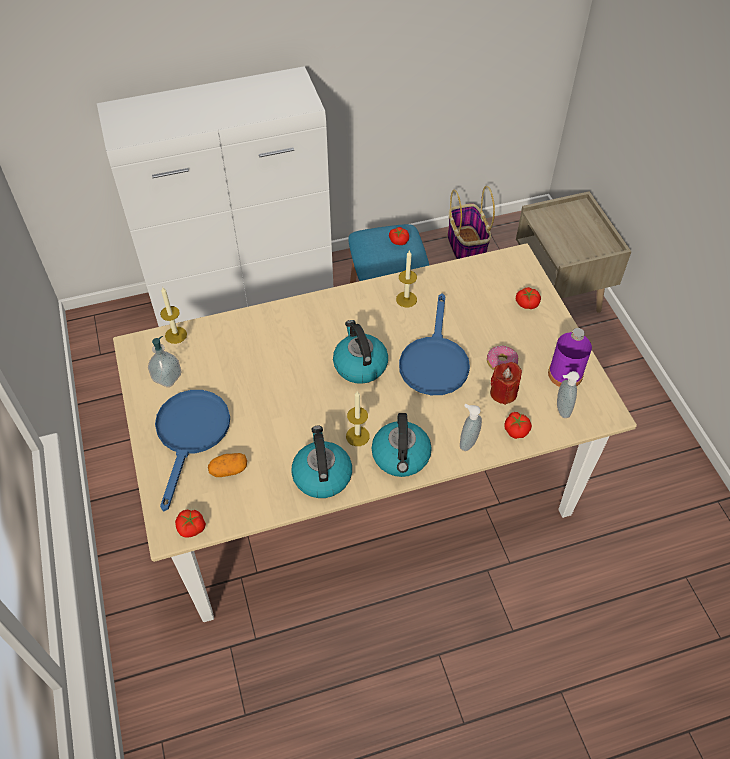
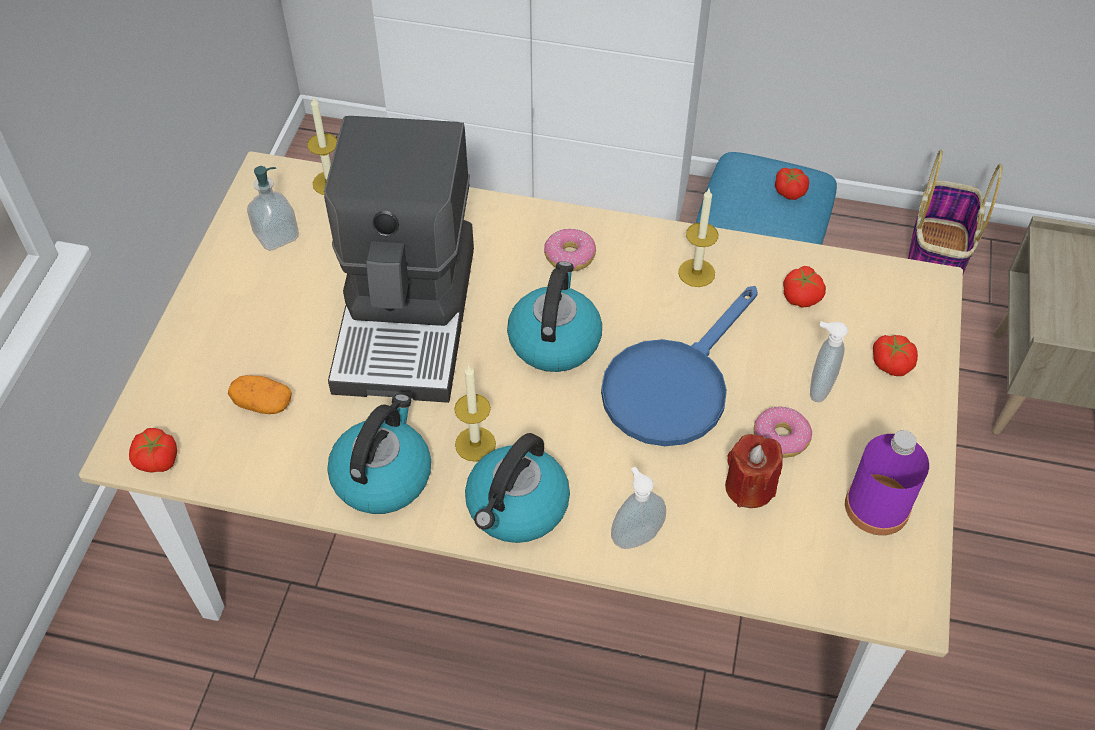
camera: 30 degrees right, 0 degrees up
blue frying pan [155,390,230,511] -> none
tomato [504,412,532,439] -> tomato moved to [783,266,826,308]
soap dispenser [557,371,579,418] -> soap dispenser moved to [810,321,848,402]
none -> coffee machine [324,116,474,403]
none -> donut [544,229,596,271]

